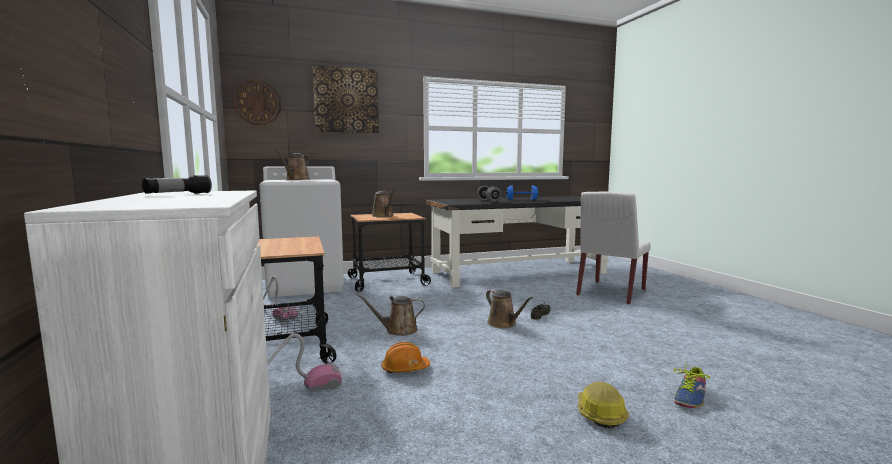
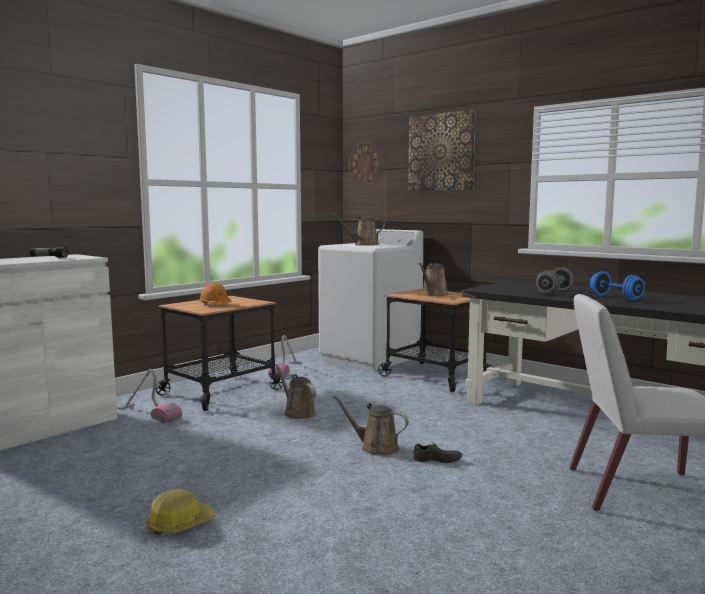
camera: 60 degrees right, 0 degrees up
orange hard hat [382,342,430,373] -> orange hard hat moved to [199,283,232,304]
brown watering can [486,289,533,328] -> brown watering can turned 90 degrees clockwise [332,394,409,456]
shoe [674,362,710,408] -> none

